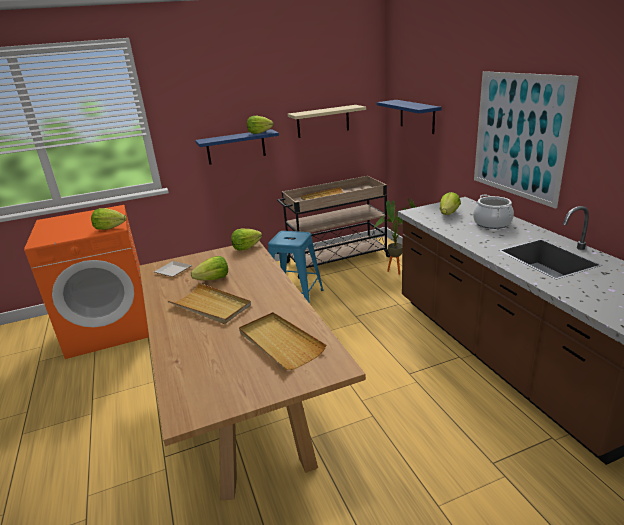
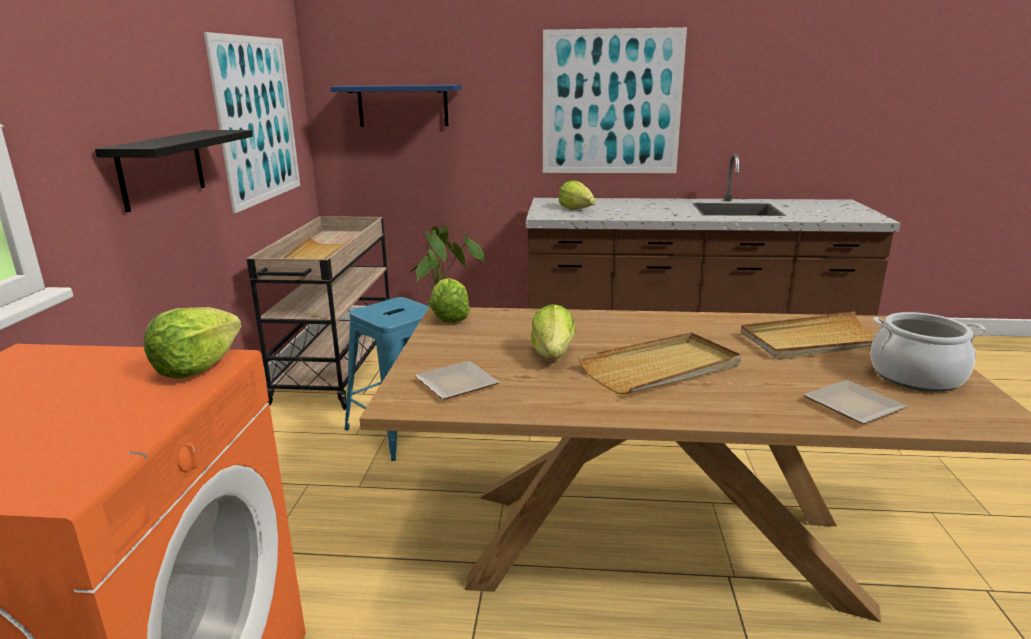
camera: 65 degrees left, 5 degrees down
blue shelf [195,129,279,165] -> black shelf [95,130,253,212]
lettuce [247,115,274,134] -> none
beige shelf [288,105,366,138] -> picture [204,32,300,213]
cooking pot [473,194,514,229] -> cooking pot moved to [870,312,986,392]
none -> plate [803,380,908,424]

